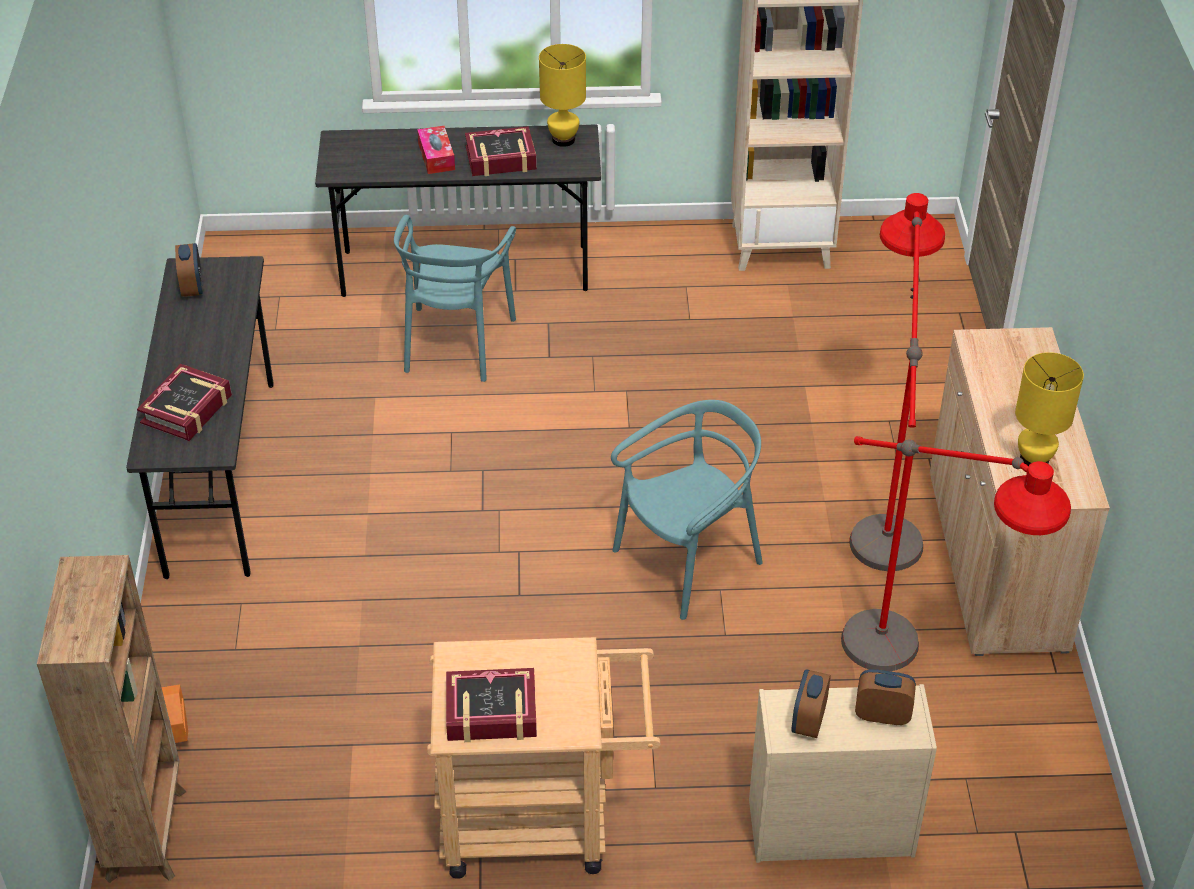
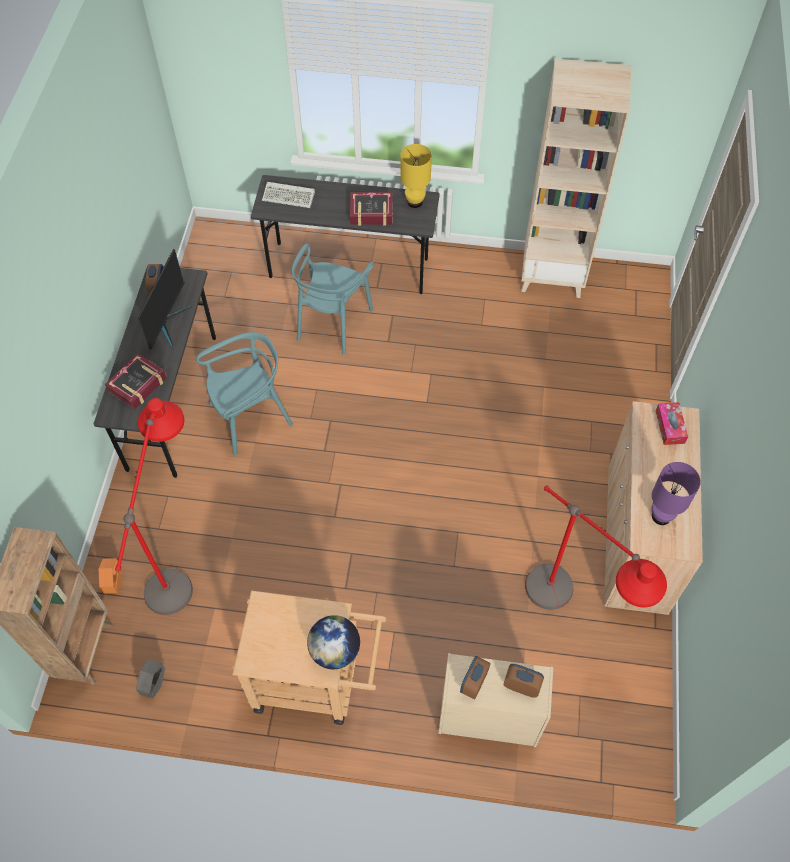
camera: 10 degrees right, 15 degrees up
tissue box [417,126,455,174] -> tissue box moved to [656,402,688,445]
book [446,668,537,742] -> none
turquoise chair [611,400,763,620] -> turquoise chair moved to [196,332,293,456]
red floor lamp [849,193,945,571] -> red floor lamp moved to [115,398,193,615]
yellow table lamp [1015,352,1084,466] -> purple table lamp [652,462,701,525]
none -> grey planter [136,659,165,698]
none -> monitor [138,249,192,349]
none -> keyboard [262,182,315,208]
none -> globe [307,615,360,669]

